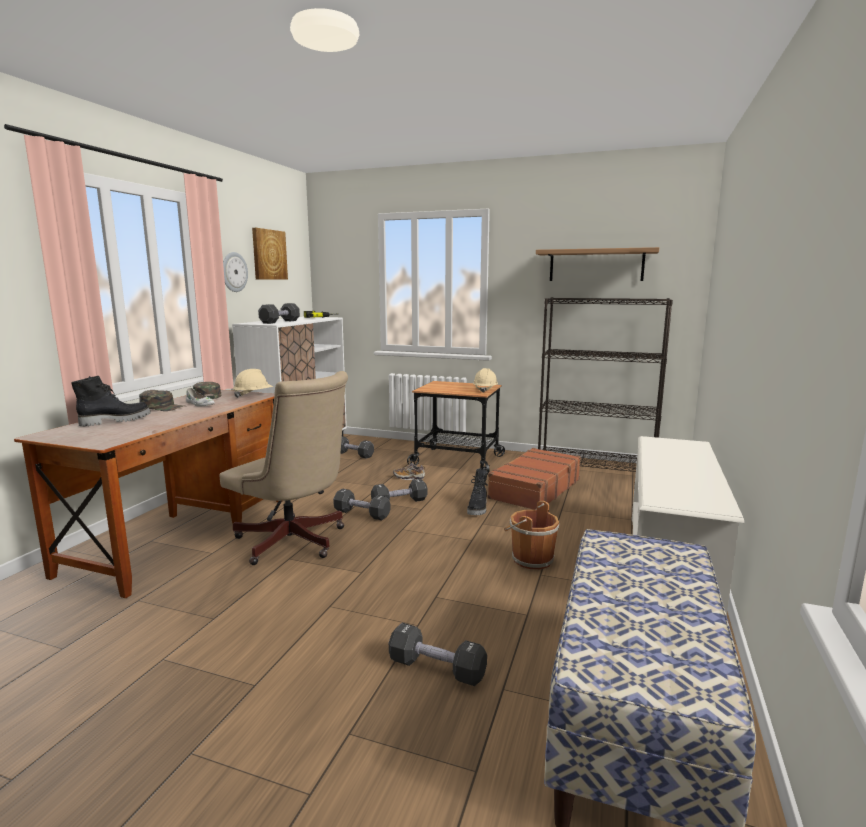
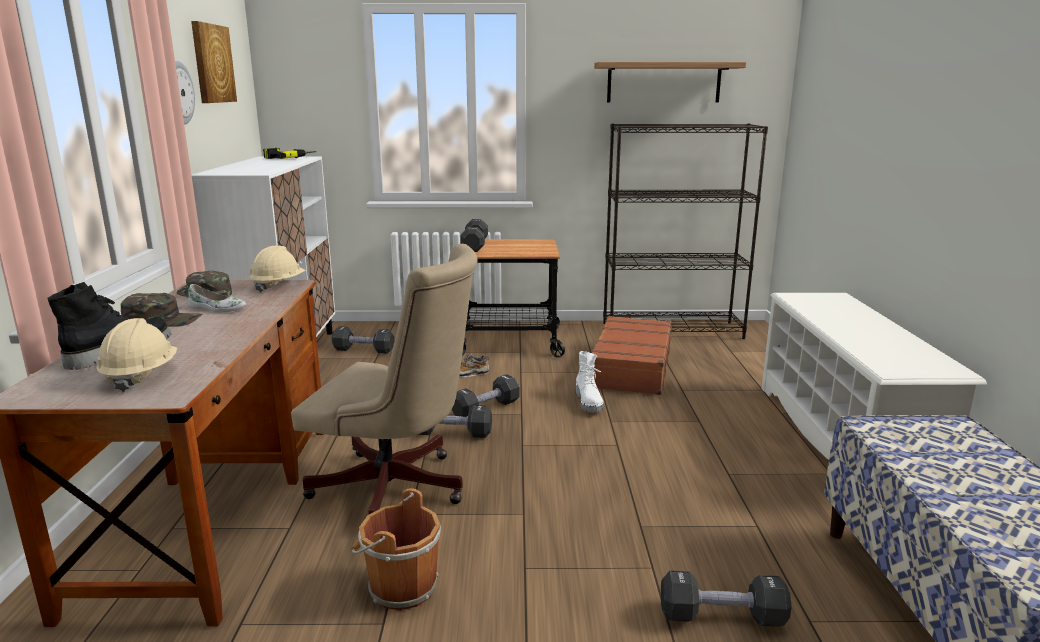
camera: 20 degrees left, 5 degrees up
black dumbbell [258,303,300,324] -> black dumbbell moved to [460,219,488,252]
black boot [467,468,488,515] -> white boot [576,351,604,413]
beige hard hat [473,368,498,392] -> beige hard hat moved to [96,318,177,392]
brown bucket [504,501,559,569] -> brown bucket moved to [351,488,441,610]

